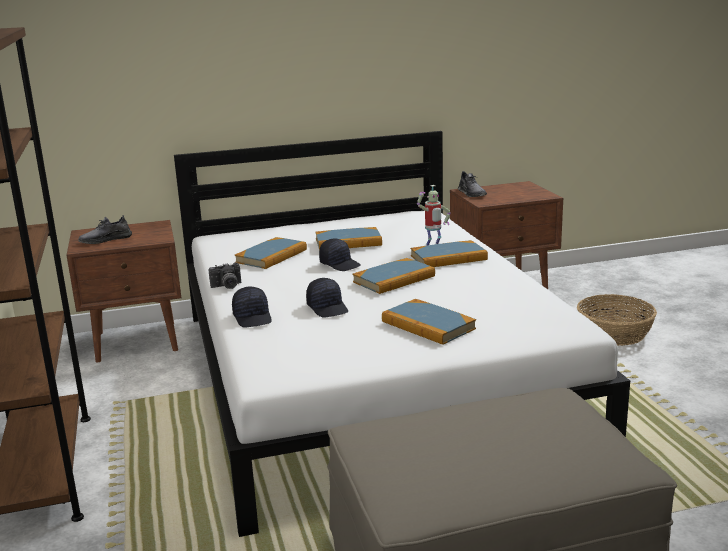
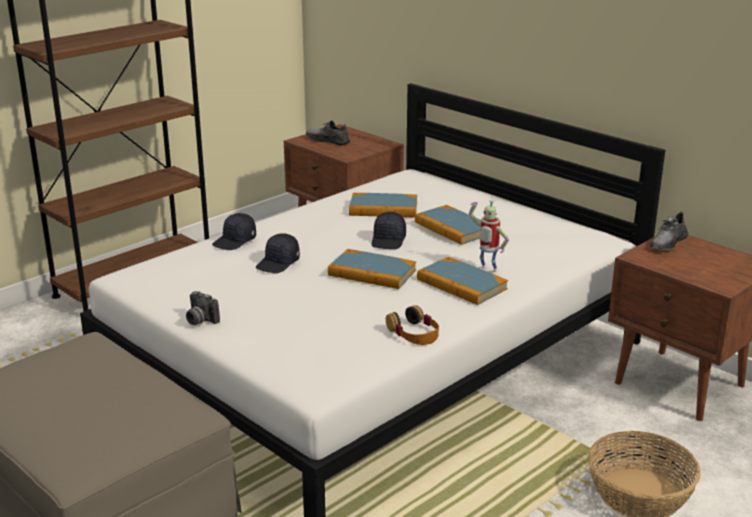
camera: 60 degrees right, 5 degrees up
camera [209,262,241,289] -> camera moved to [186,291,220,325]
book [382,299,476,345] -> none
none -> headphones [386,305,439,345]

